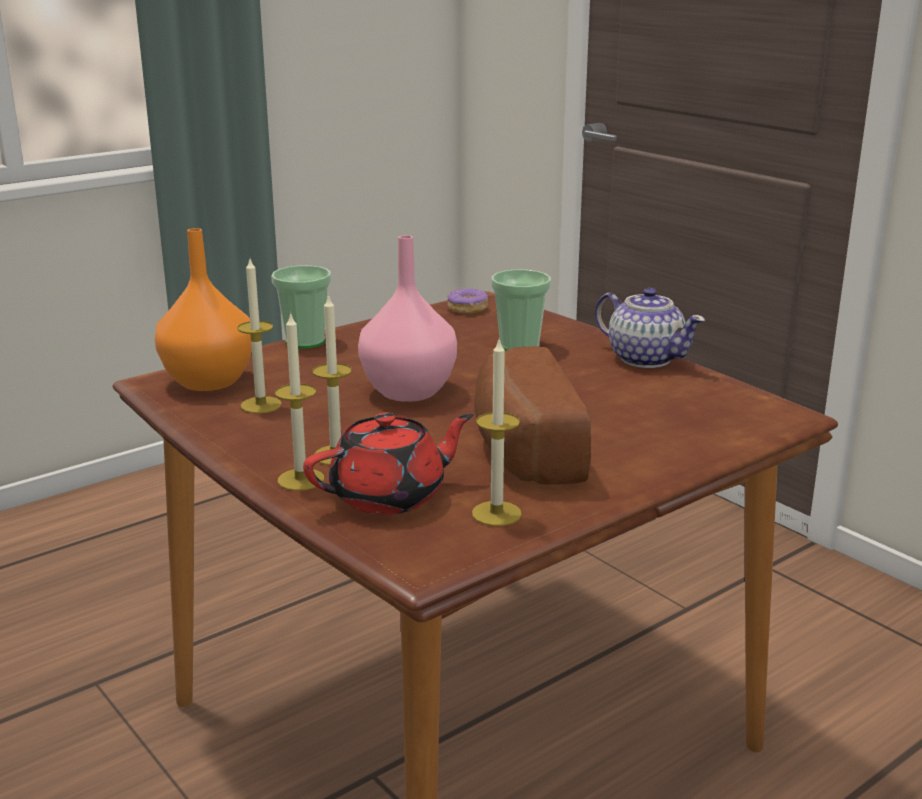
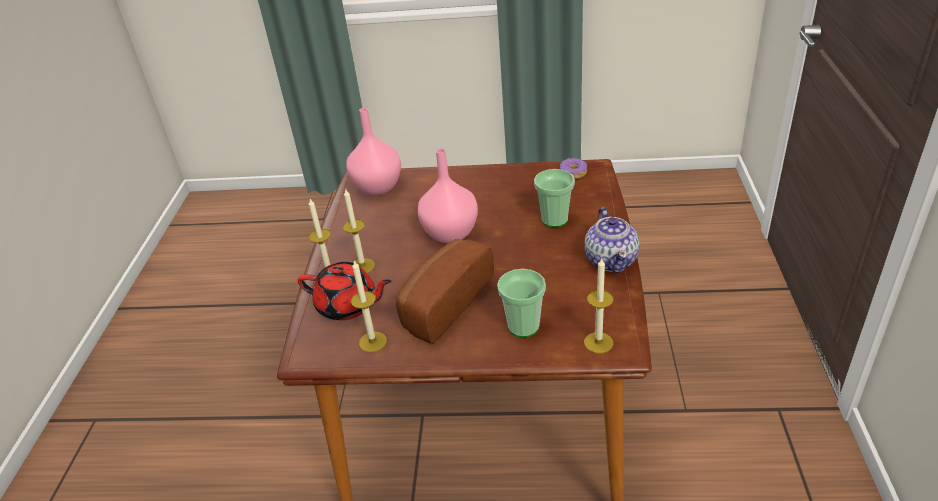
camera: 45 degrees right, 15 degrees up
orange vase [155,228,252,391] -> pink vase [346,108,401,196]
candle [237,259,282,413] -> candle moved to [584,258,614,353]
cup [271,265,331,349] -> cup moved to [497,269,546,338]

